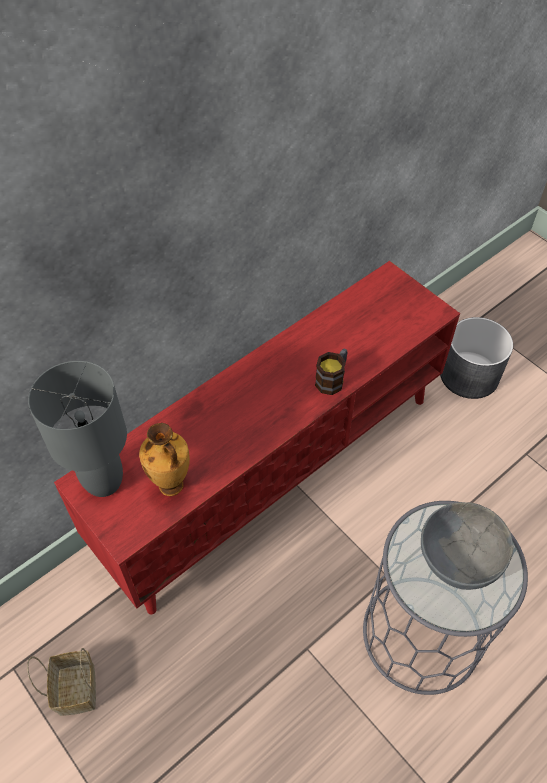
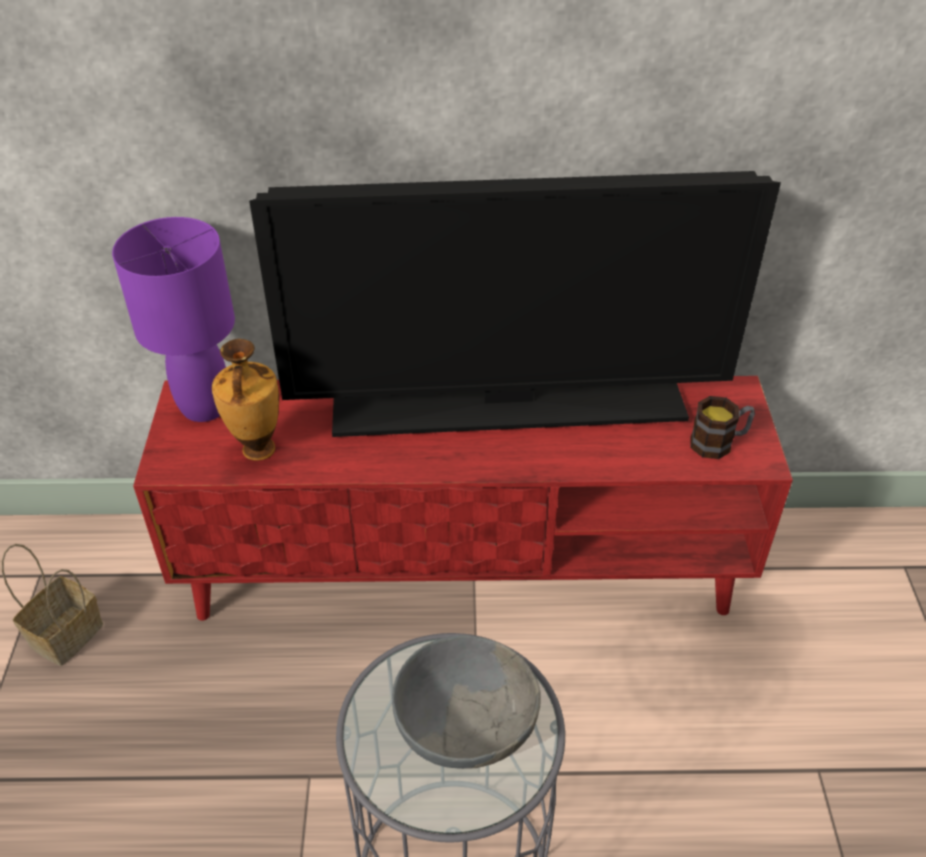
camera: 40 degrees right, 10 degrees down
grey table lamp [28,361,127,497] -> purple table lamp [112,217,235,422]
mug [315,349,347,395] -> mug moved to [690,396,755,459]
grey planter [440,317,513,399] -> none
none -> television [249,171,781,437]

